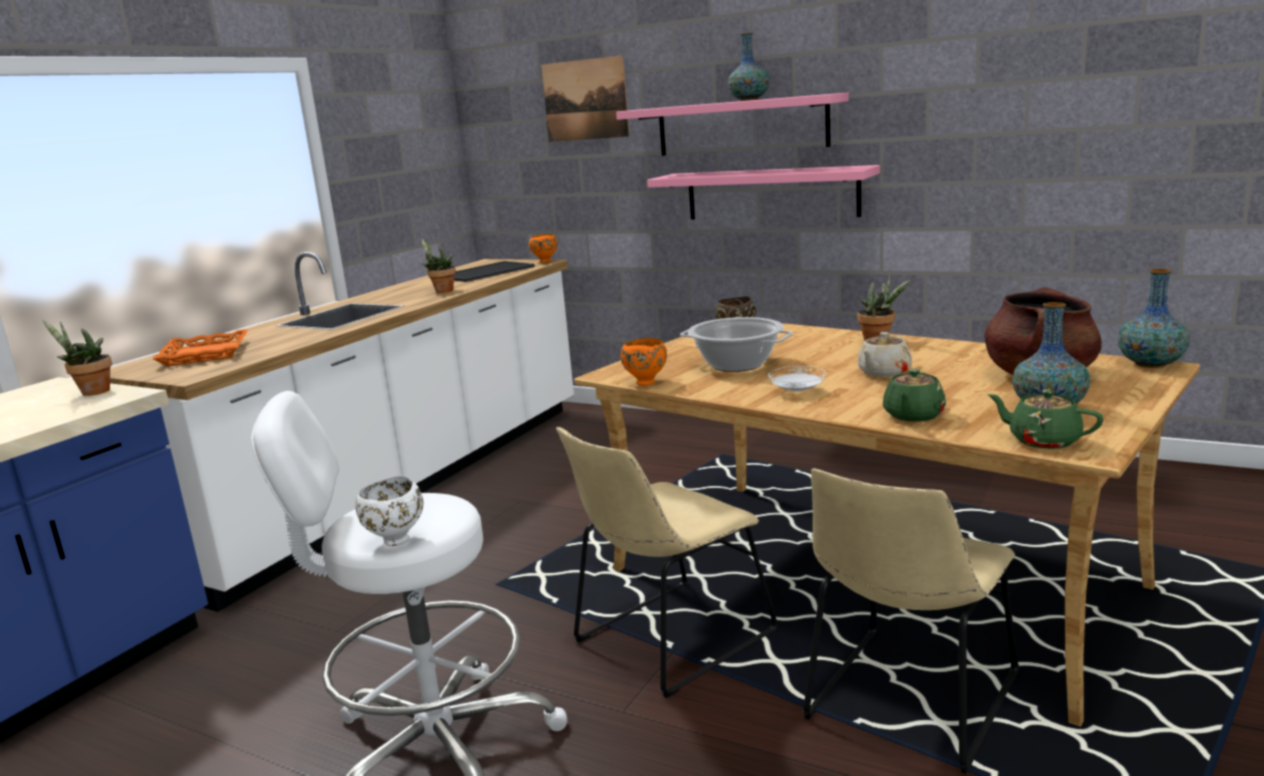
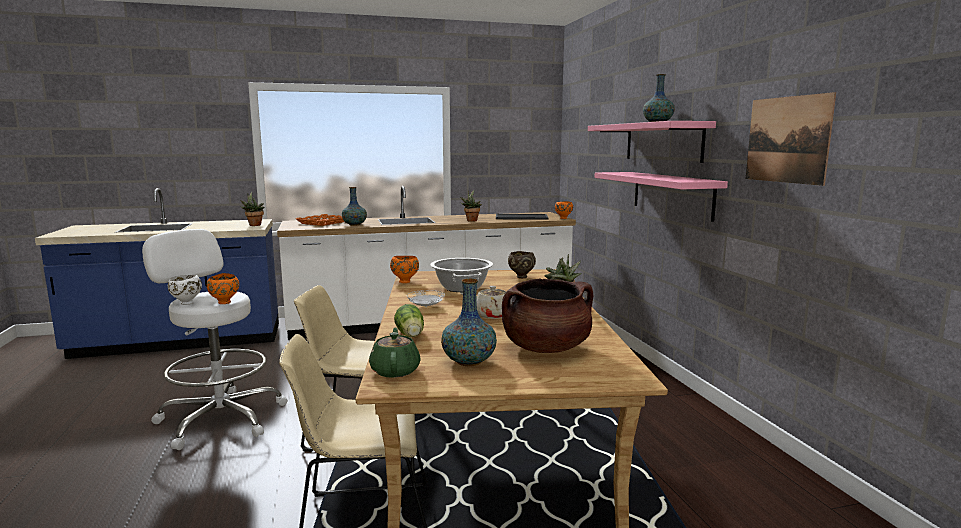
camera: 45 degrees right, 5 degrees down
picture [541,55,630,142] -> picture moved to [746,92,836,186]
green teapot [883,369,946,422] -> lettuce [394,304,424,337]
vase [1118,269,1190,368] -> vase moved to [342,187,367,226]
none -> orange bowl [207,273,239,304]

